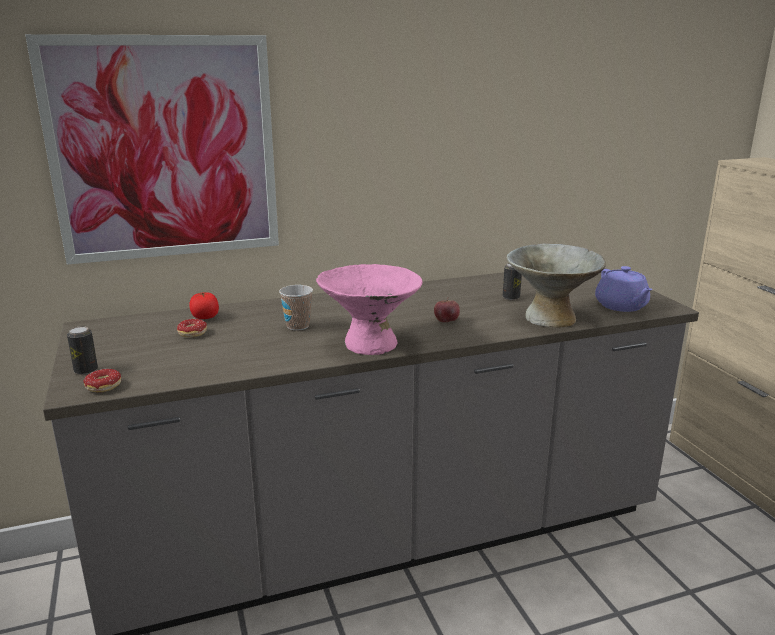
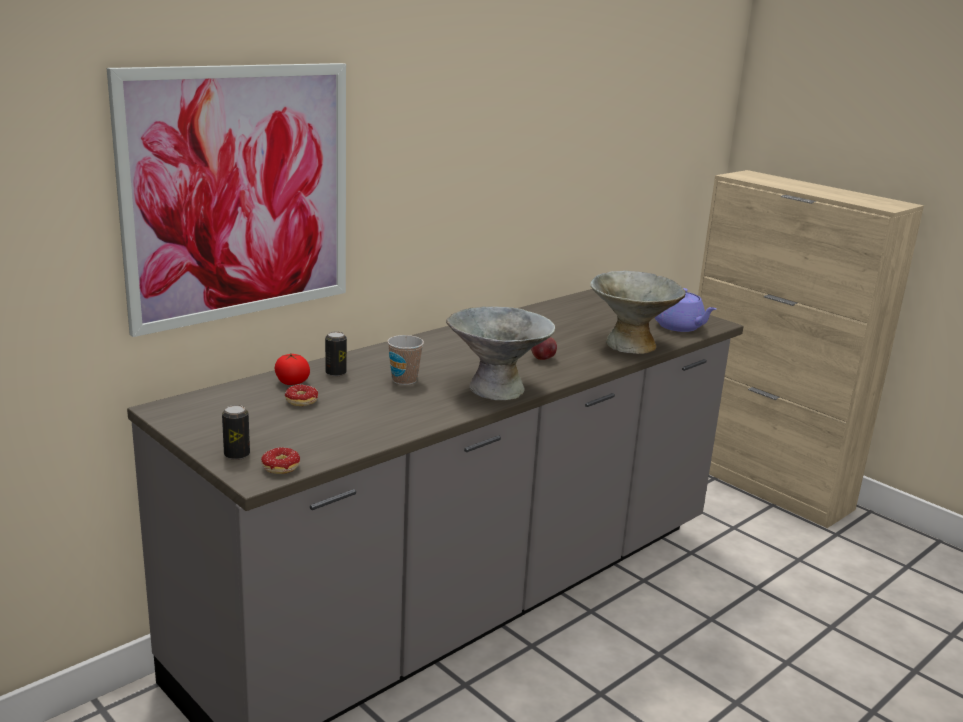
camera: 25 degrees left, 0 degrees up
pink bowl [316,264,422,355] -> grey bowl [446,306,555,400]
can [503,263,522,300] -> can moved to [325,332,347,377]

